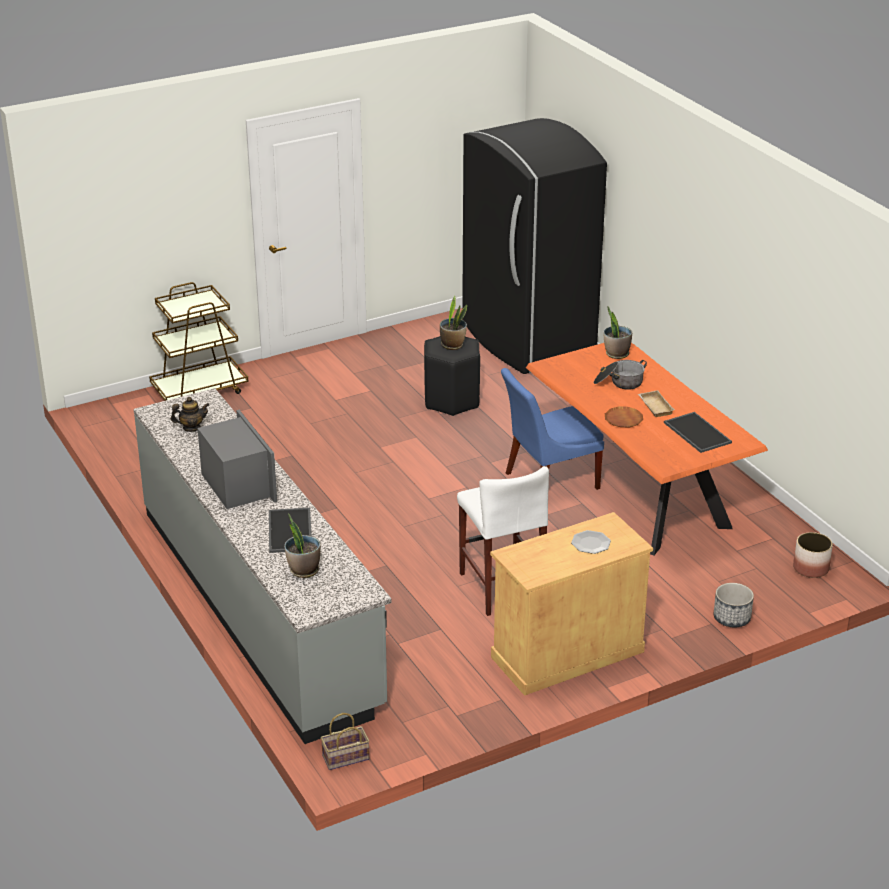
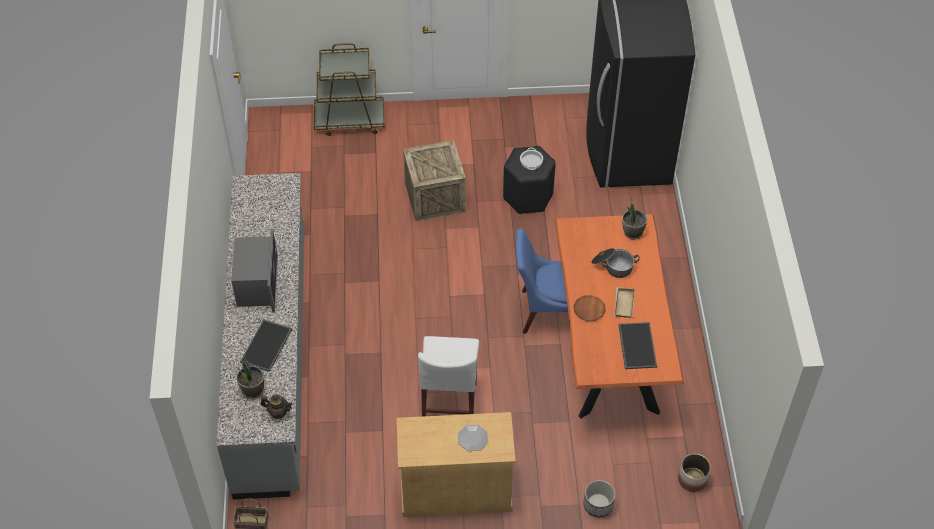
camera: 25 degrees right, 20 degrees up
teapot [171,397,209,432] -> teapot moved to [260,394,293,419]
potted plant [440,295,467,350] -> cooking pot [520,147,543,170]
none -> crate [403,140,466,221]

